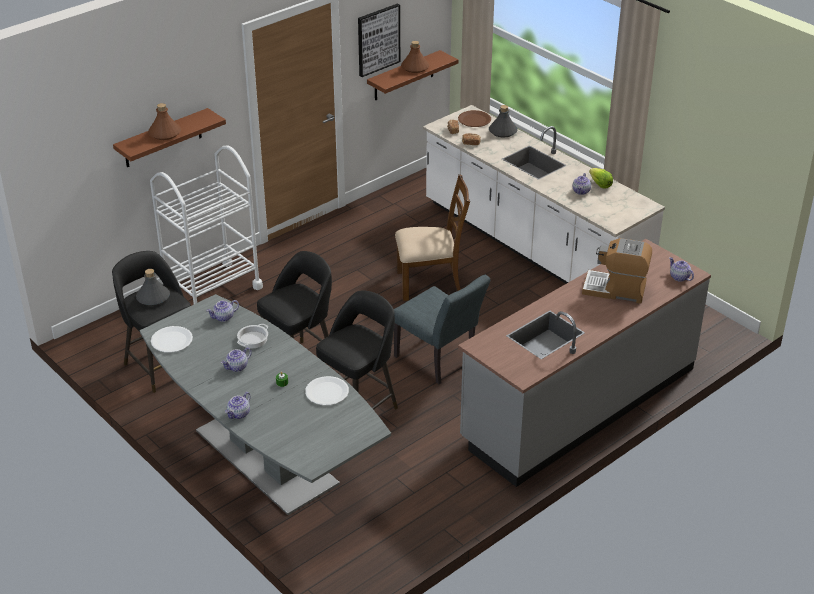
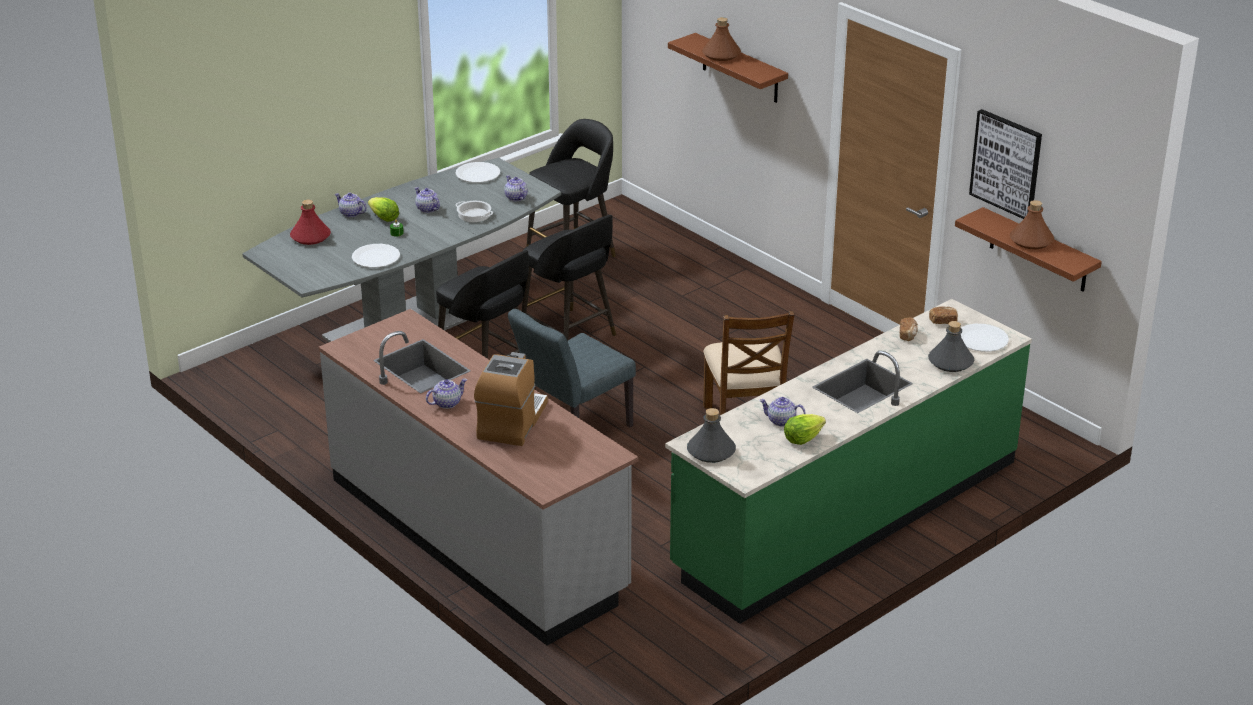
camera: 90 degrees right, 5 degrees down
grey bottle [136,269,170,306] -> grey bottle moved to [687,408,736,463]
white cart [150,146,263,304] -> none
white counter [423,105,665,284] -> green counter [665,299,1032,624]
brown plate [458,110,491,127] -> white plate [961,324,1009,352]
teapot [669,257,694,282] -> teapot moved to [426,378,467,409]
none -> red bottle [290,200,331,245]
none -> lettuce [368,197,399,222]

